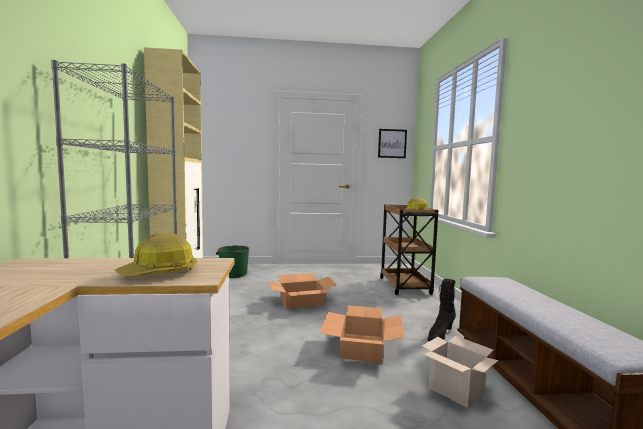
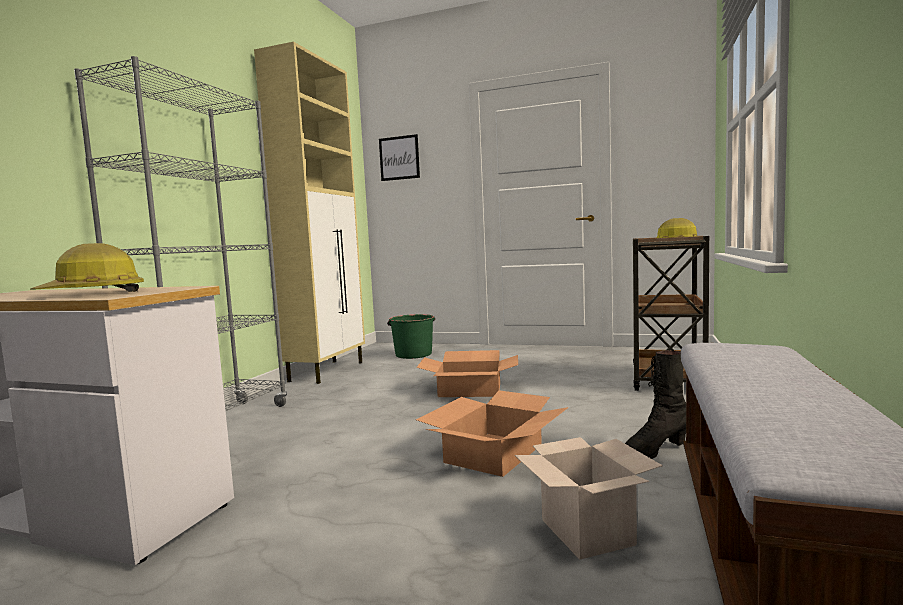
camera: 25 degrees right, 0 degrees up
picture [378,129,407,158] -> picture moved to [379,134,420,181]

